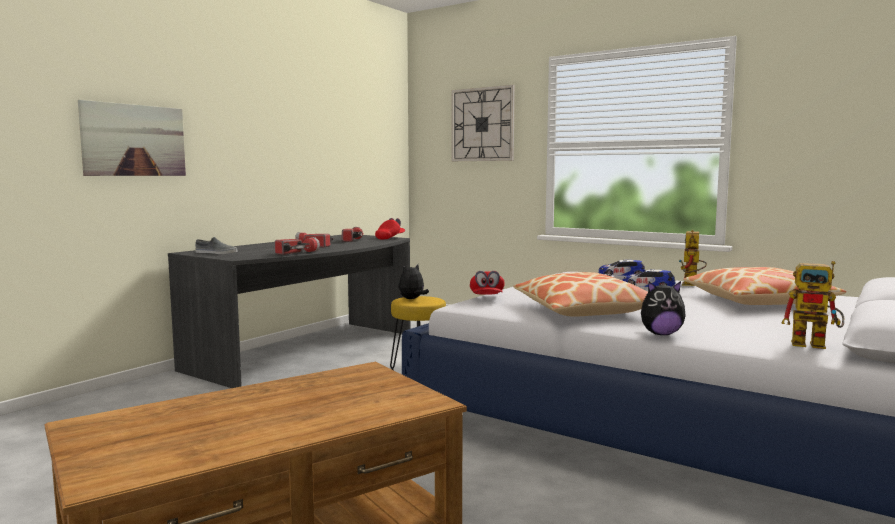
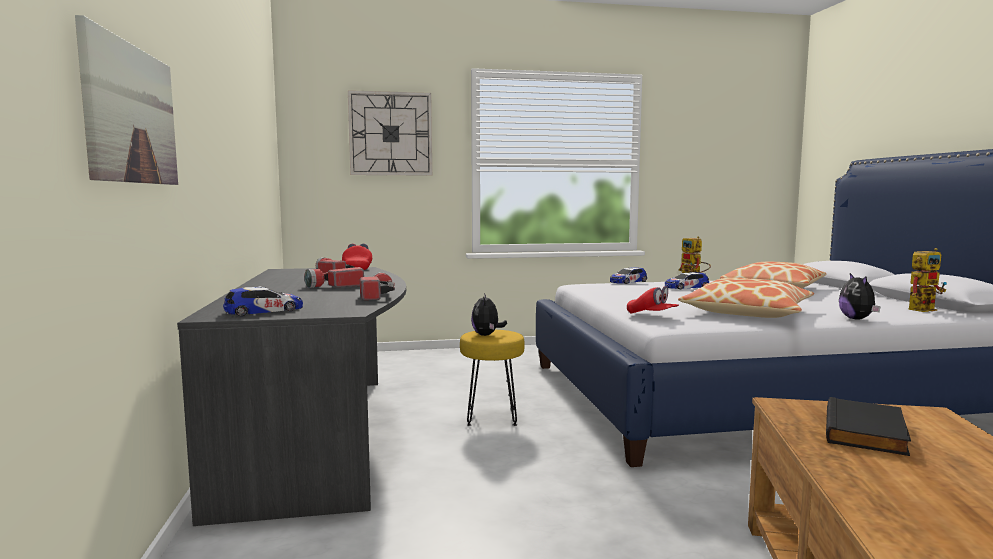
camera: 45 degrees left, 0 degrees up
grey shoe [195,237,238,254] -> toy car [223,286,303,316]
plush toy [641,281,686,335] -> plush toy turned 135 degrees clockwise [839,273,881,319]
none -> black book [826,397,911,456]

